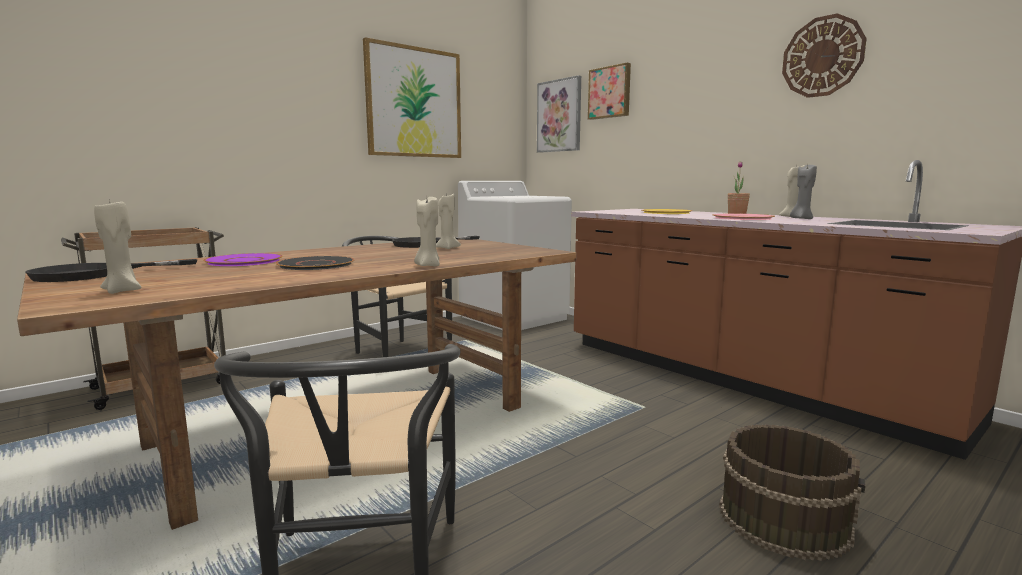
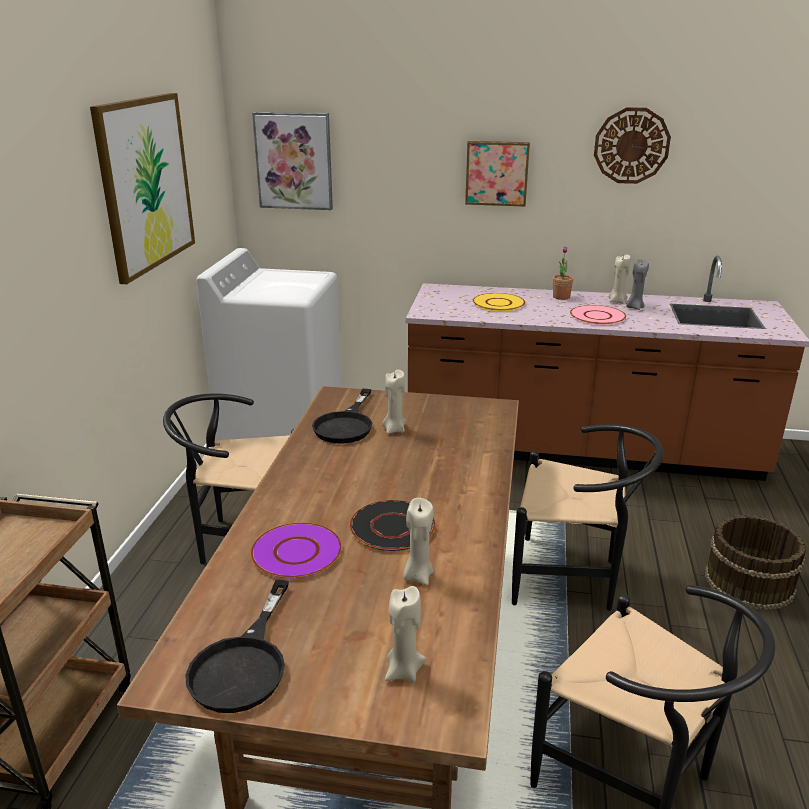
camera: 40 degrees left, 15 degrees up
beige candle [414,197,440,266] -> beige candle moved to [403,498,434,585]
picture [588,63,631,120] -> picture moved to [465,141,530,207]
none -> black chair [512,424,664,611]

